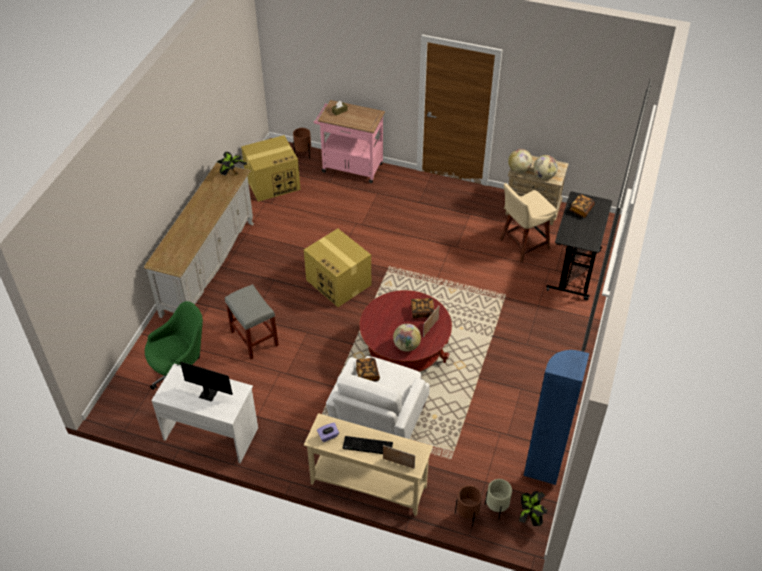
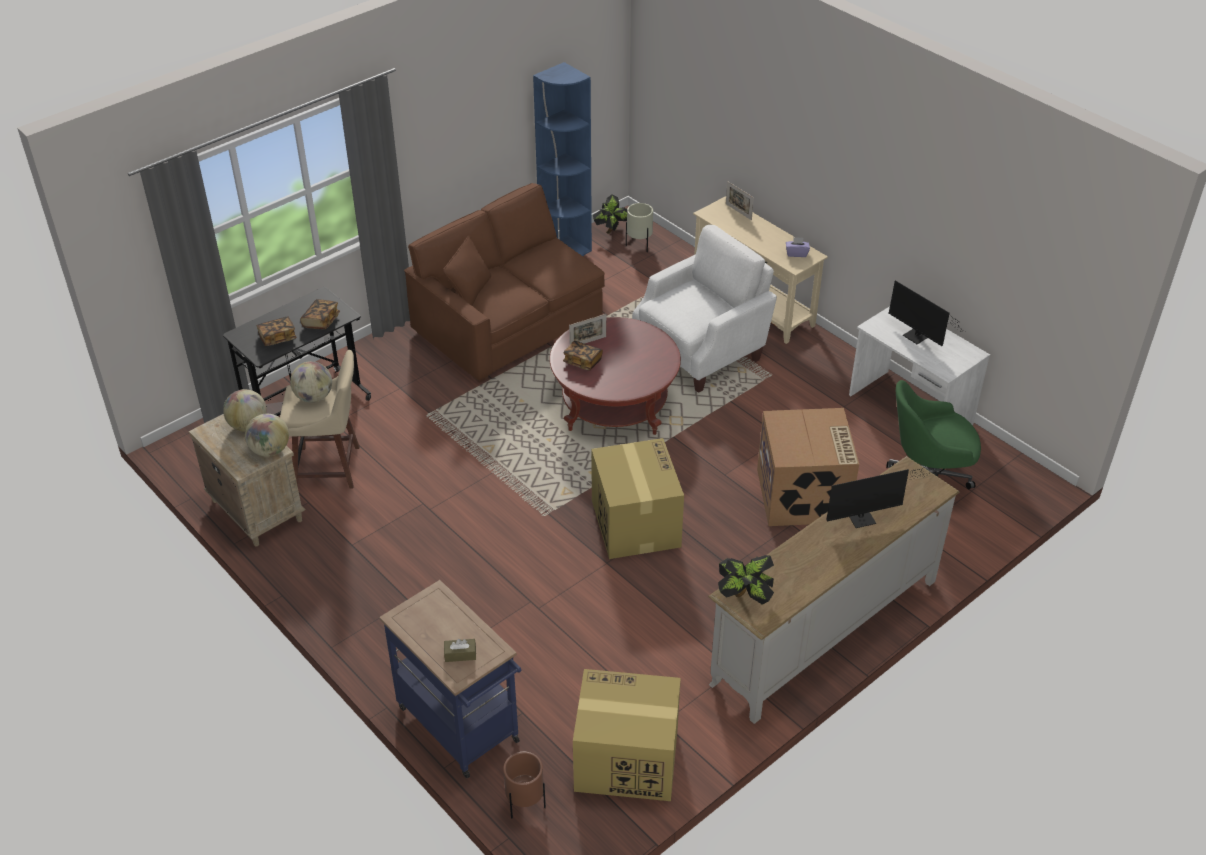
camera: 150 degrees left, 5 degrees down
grey stool [225,284,279,359] -> cardboard box [757,408,859,526]
pink cart [314,100,385,183] -> blue cart [379,580,522,778]
keyboard [343,436,393,454] -> none
book [356,358,380,382] -> book moved to [300,299,340,329]
globe [393,324,421,352] -> globe moved to [290,361,332,402]
brown planter [455,485,482,526] -> none
none -> brown sofa [404,183,605,383]
none -> monitor [827,468,932,528]

